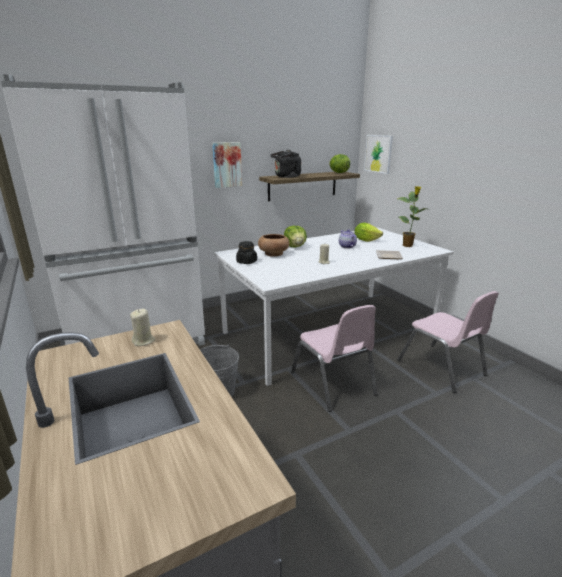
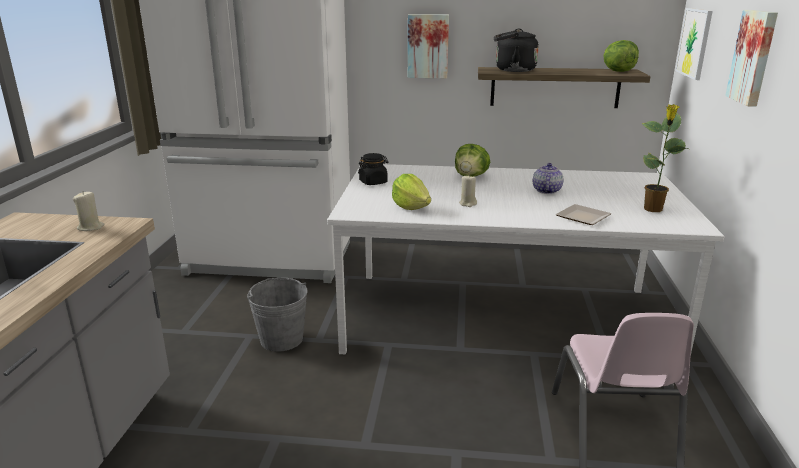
camera: 35 degrees right, 0 degrees up
brown bowl [258,234,290,257] -> none
pink chair [291,305,377,412] -> none
lettuce [354,223,383,242] -> lettuce moved to [392,174,431,210]
none -> picture [725,10,778,107]

